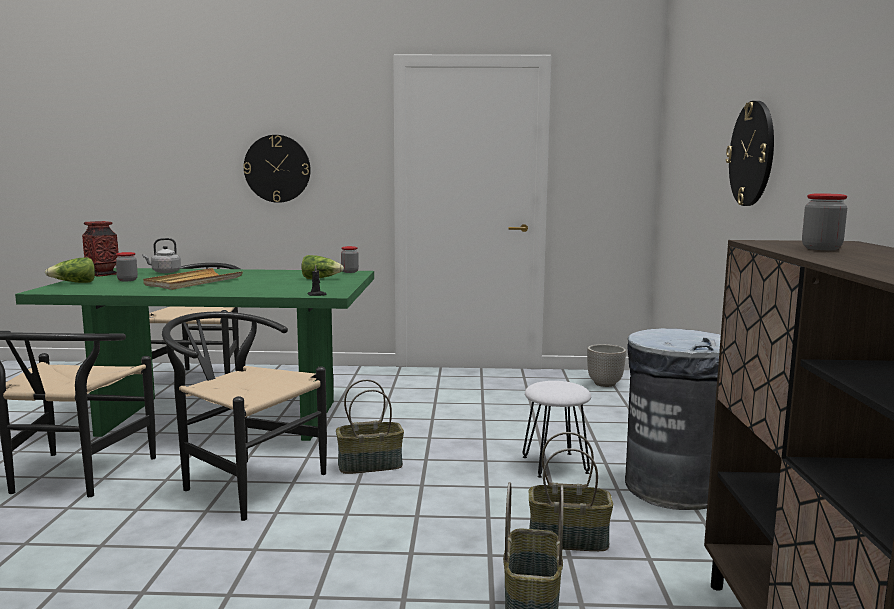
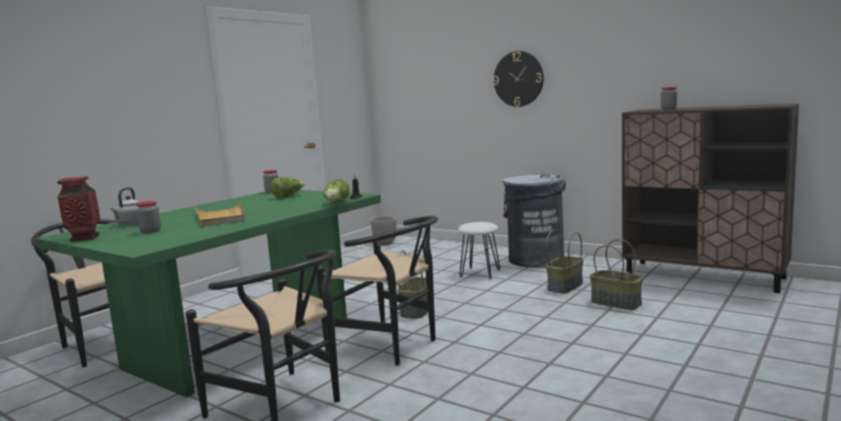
camera: 55 degrees left, 0 degrees up
lettuce [45,257,95,283] -> lettuce moved to [323,179,350,202]
black chair [162,312,327,521] -> black chair turned 120 degrees counterclockwise [316,216,438,366]
wall clock [243,135,311,203] -> none

